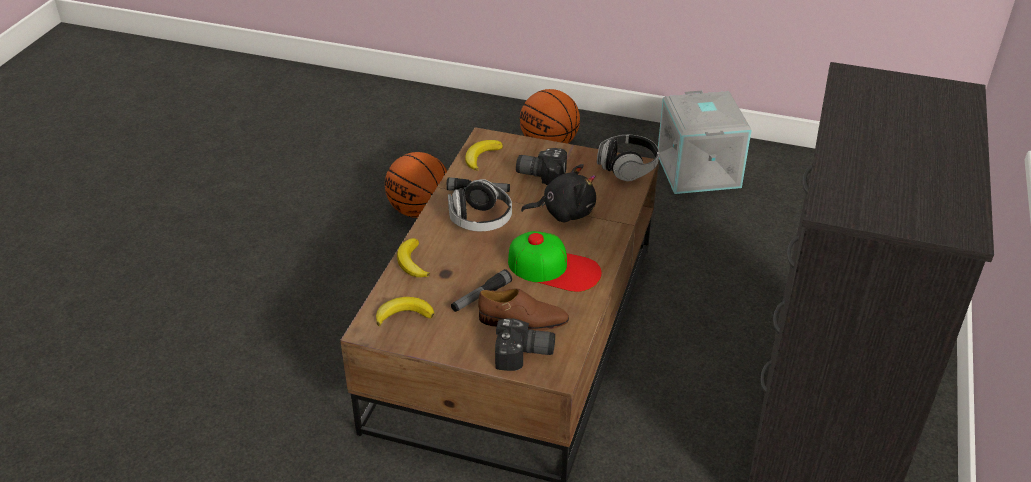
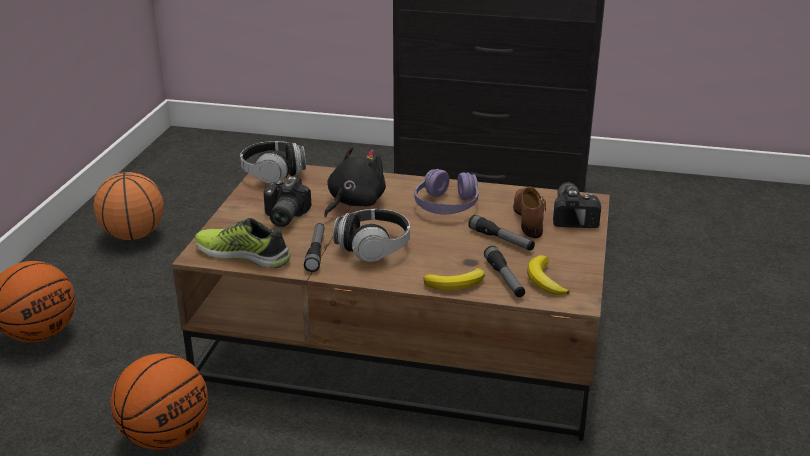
camera: 95 degrees left, 10 degrees down
banana [465,140,503,171] -> shoe [195,218,290,268]
cap [508,231,602,292] -> purple headphones [415,169,479,214]
black plush toy [521,164,596,222] -> black plush toy turned 45 degrees clockwise [324,147,386,217]
grey storage box [658,91,751,194] -> basketball [93,172,164,240]
none -> flashlight [484,246,525,297]

